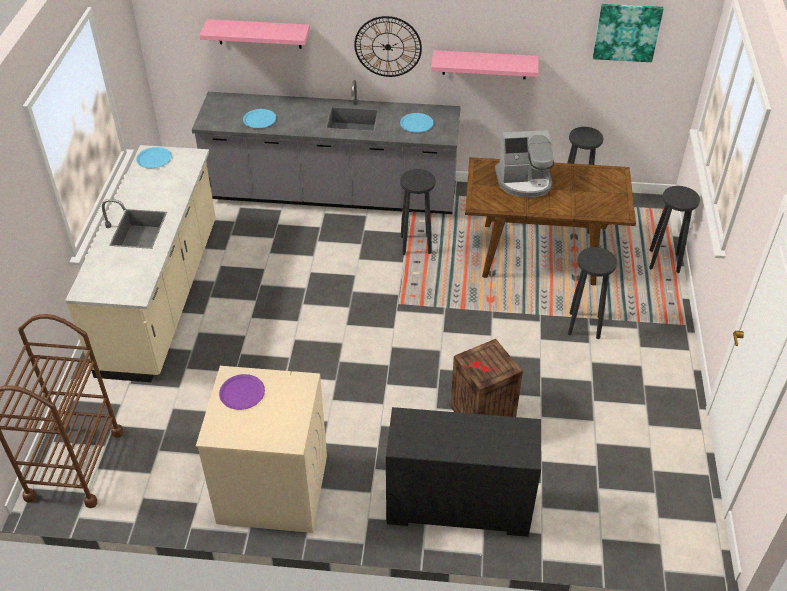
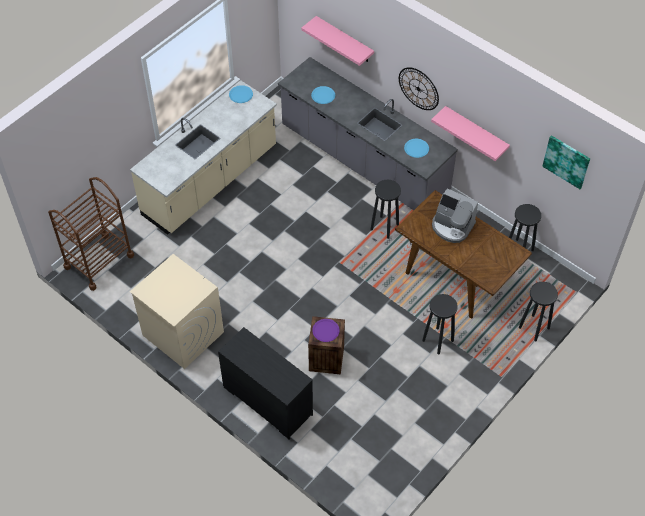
camera: 35 degrees right, 10 degrees up
purple plate [219,374,265,410] -> purple plate moved to [312,319,340,342]

